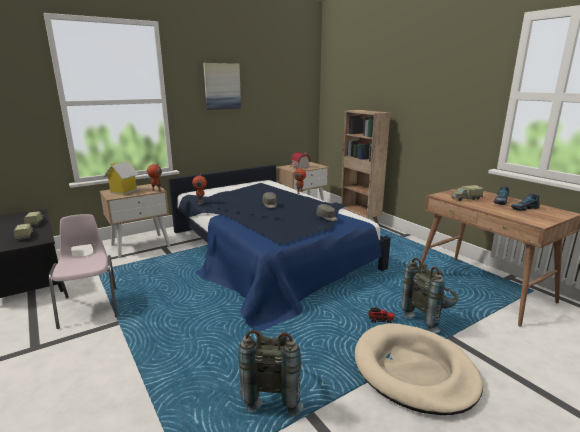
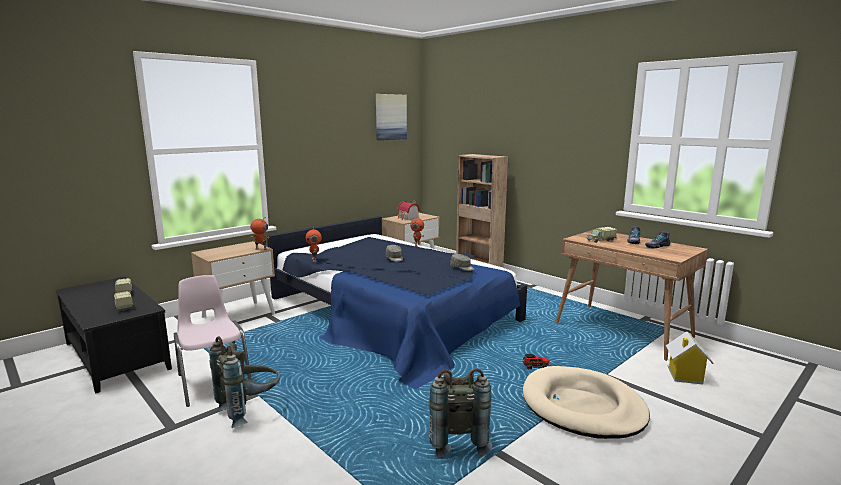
camera: 10 degrees left, 5 degrees down
toy house [104,161,140,195] -> toy house moved to [666,331,713,384]
picture [203,63,241,110] -> picture moved to [376,94,407,140]
grey backpack [401,258,459,333] -> grey backpack moved to [209,336,280,428]

